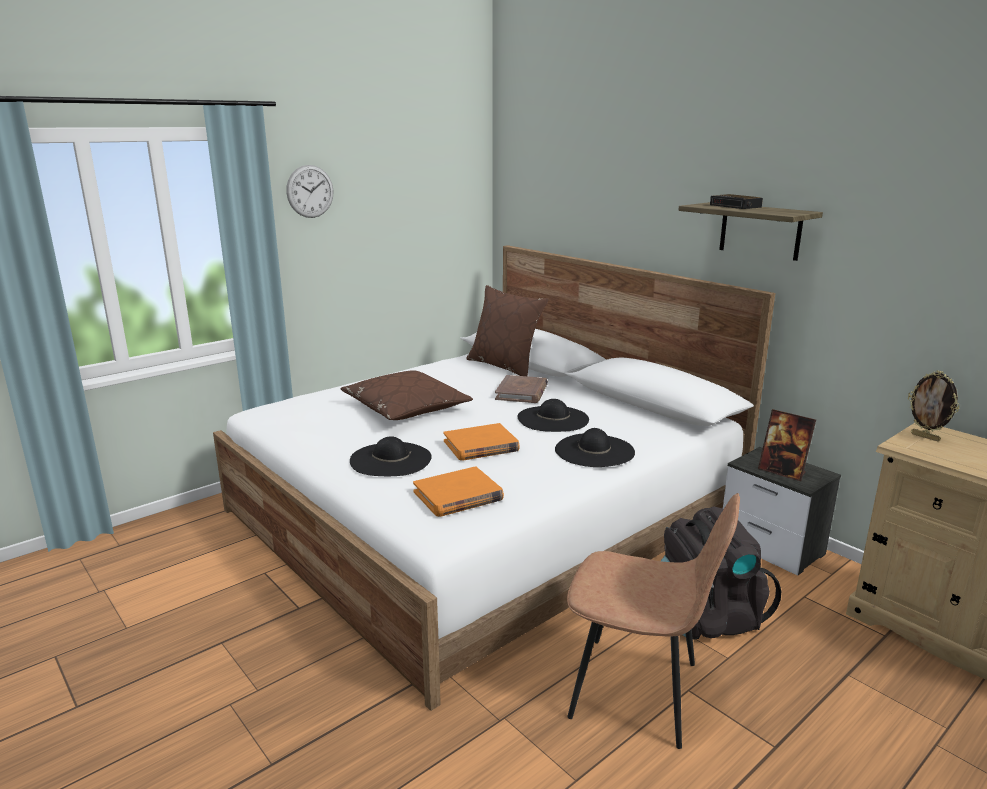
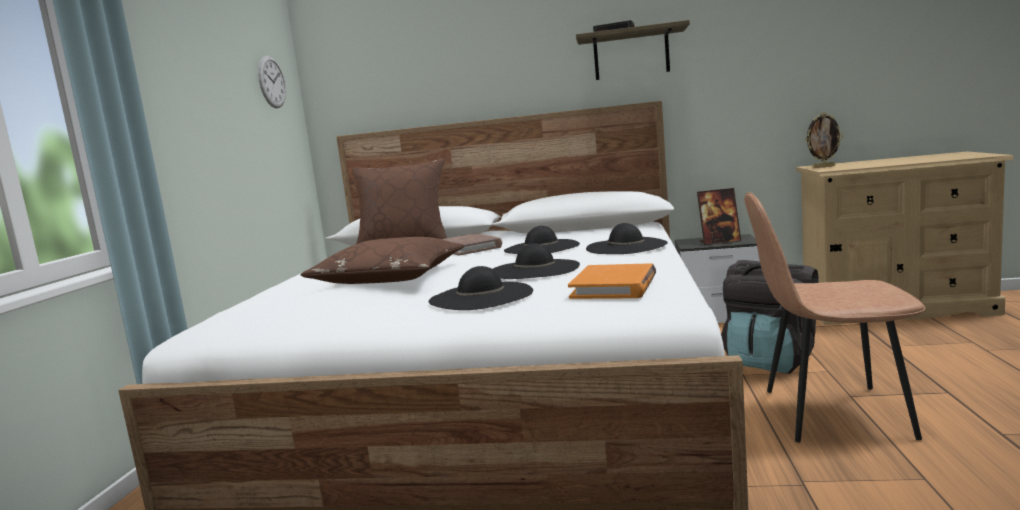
camera: 40 degrees left, 10 degrees down
wall clock [286,165,333,218] -> wall clock moved to [258,56,286,108]
orange book [443,423,520,461] -> black hat [493,243,580,279]
brown chair [567,493,740,749] -> brown chair turned 150 degrees counterclockwise [744,192,925,442]

